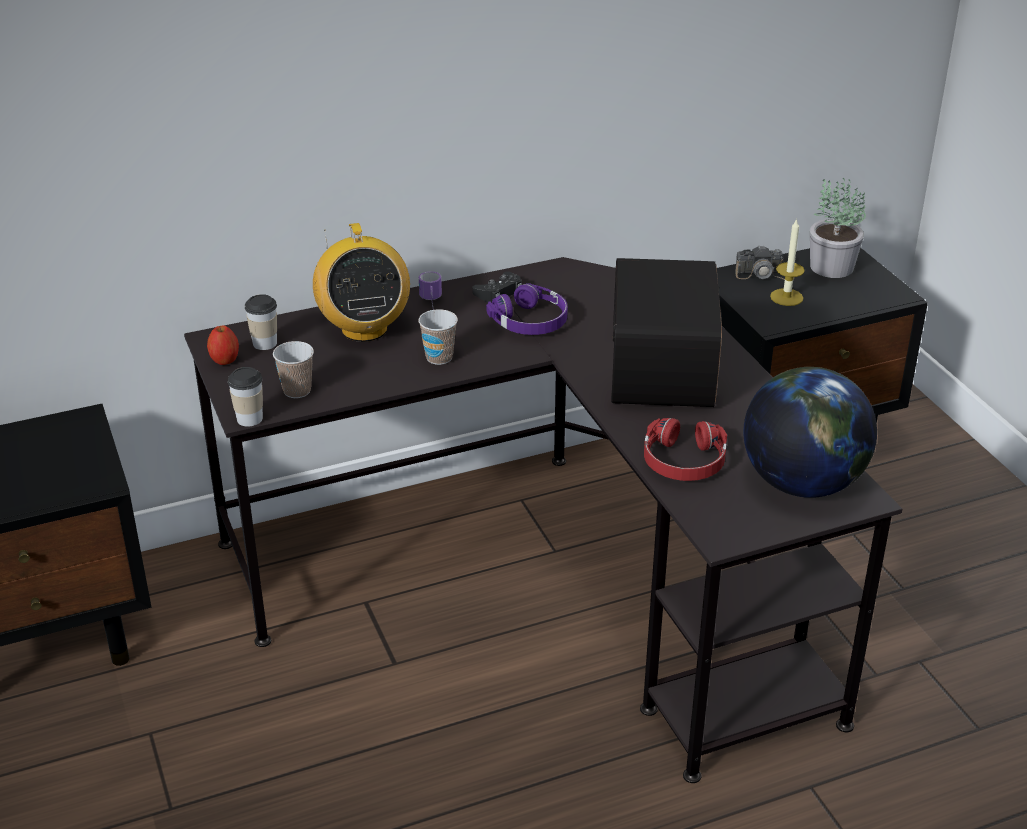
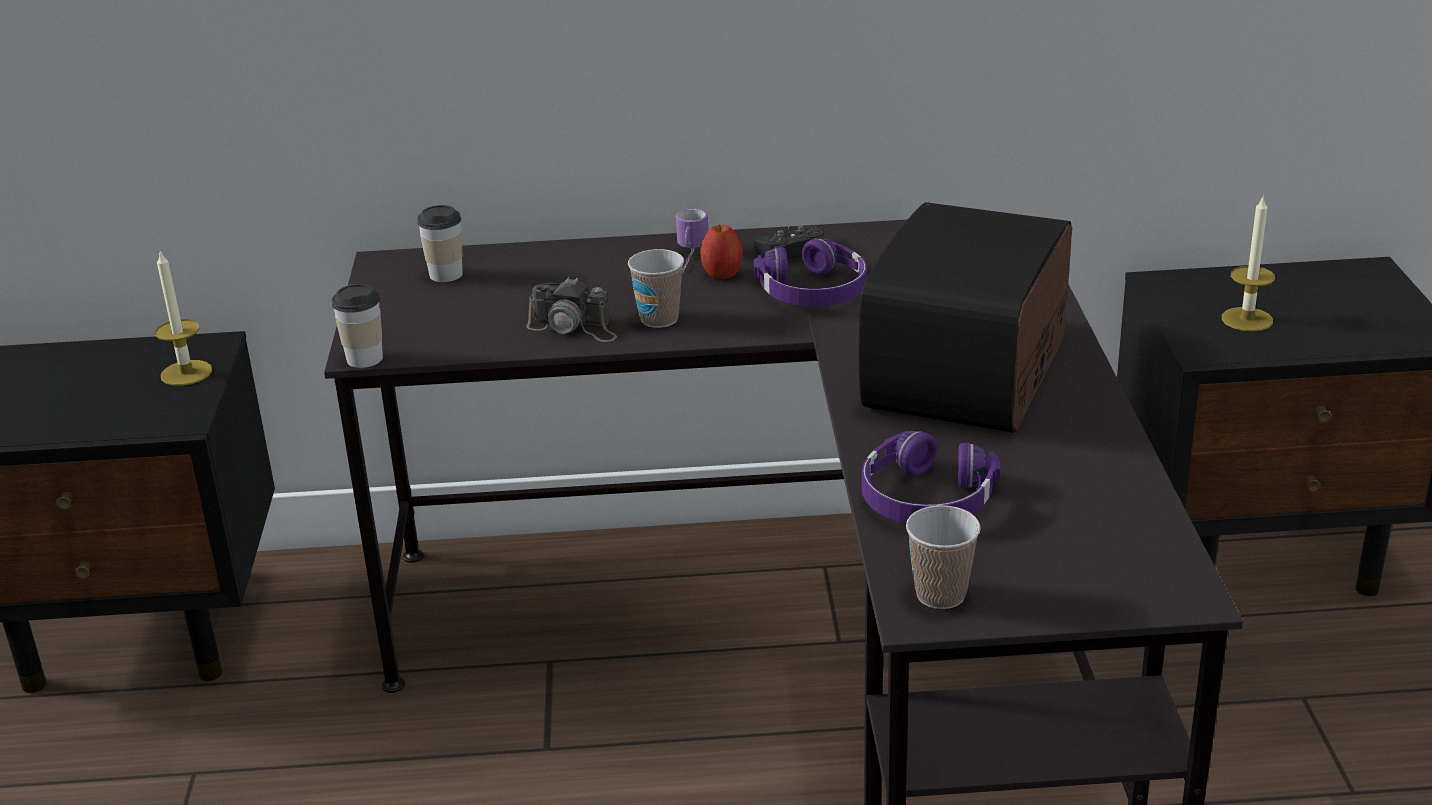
camera: 20 degrees right, 5 degrees down
apple [207,325,239,365] -> apple moved to [700,225,743,279]
cup [273,341,314,398] -> cup moved to [906,505,981,609]
radio [313,223,410,342] -> none
red headphones [644,418,727,481] -> purple headphones [862,431,1000,523]
camera [735,245,794,280] -> camera moved to [526,277,617,342]
globe [743,367,877,498] -> none
potted plant [810,178,866,278] -> none
none -> candle [155,251,212,386]

